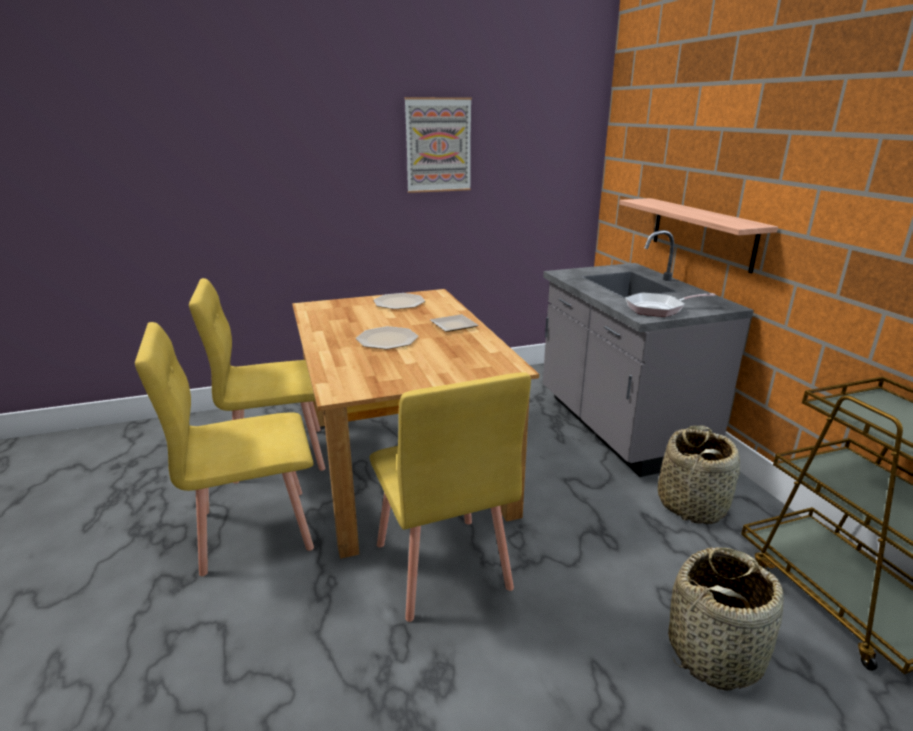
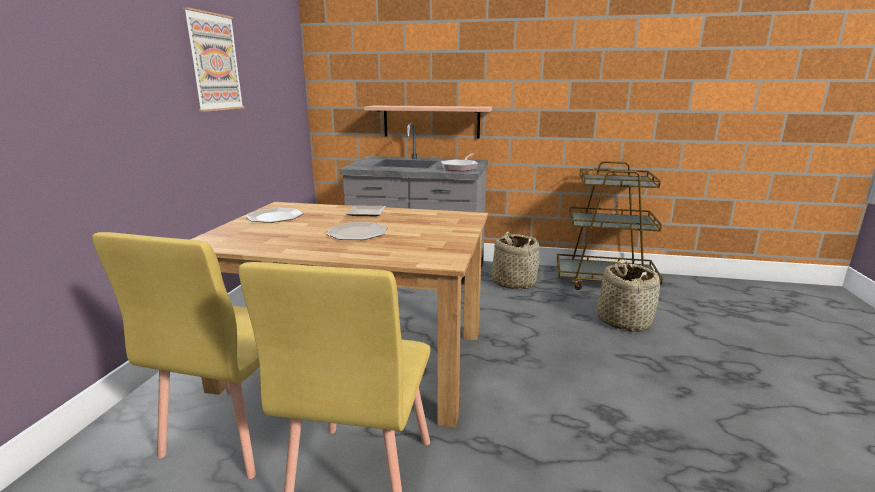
camera: 60 degrees left, 5 degrees down
yellow chair [370,372,531,622] -> none

